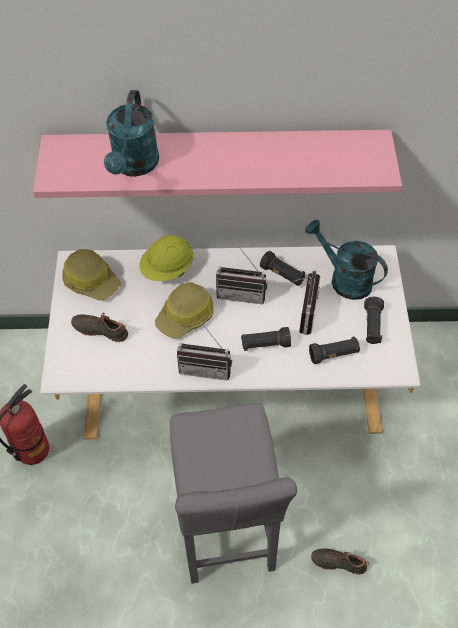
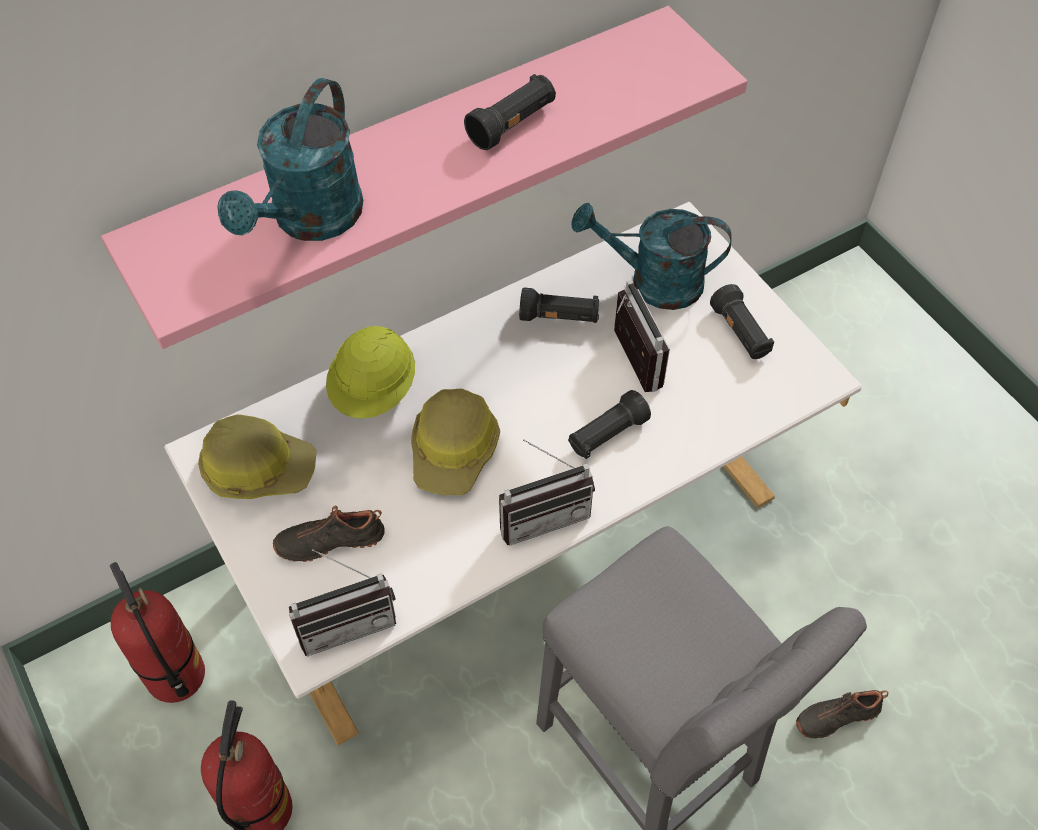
camera: 30 degrees left, 0 degrees up
turquoise watering can [104,90,159,177] -> turquoise watering can turned 45 degrees clockwise [217,78,363,241]
radio [216,247,267,304] -> radio moved to [289,549,396,657]
black flashlight [309,336,360,364] -> black flashlight moved to [464,74,556,150]
none -> fire extinguisher [110,562,205,703]

